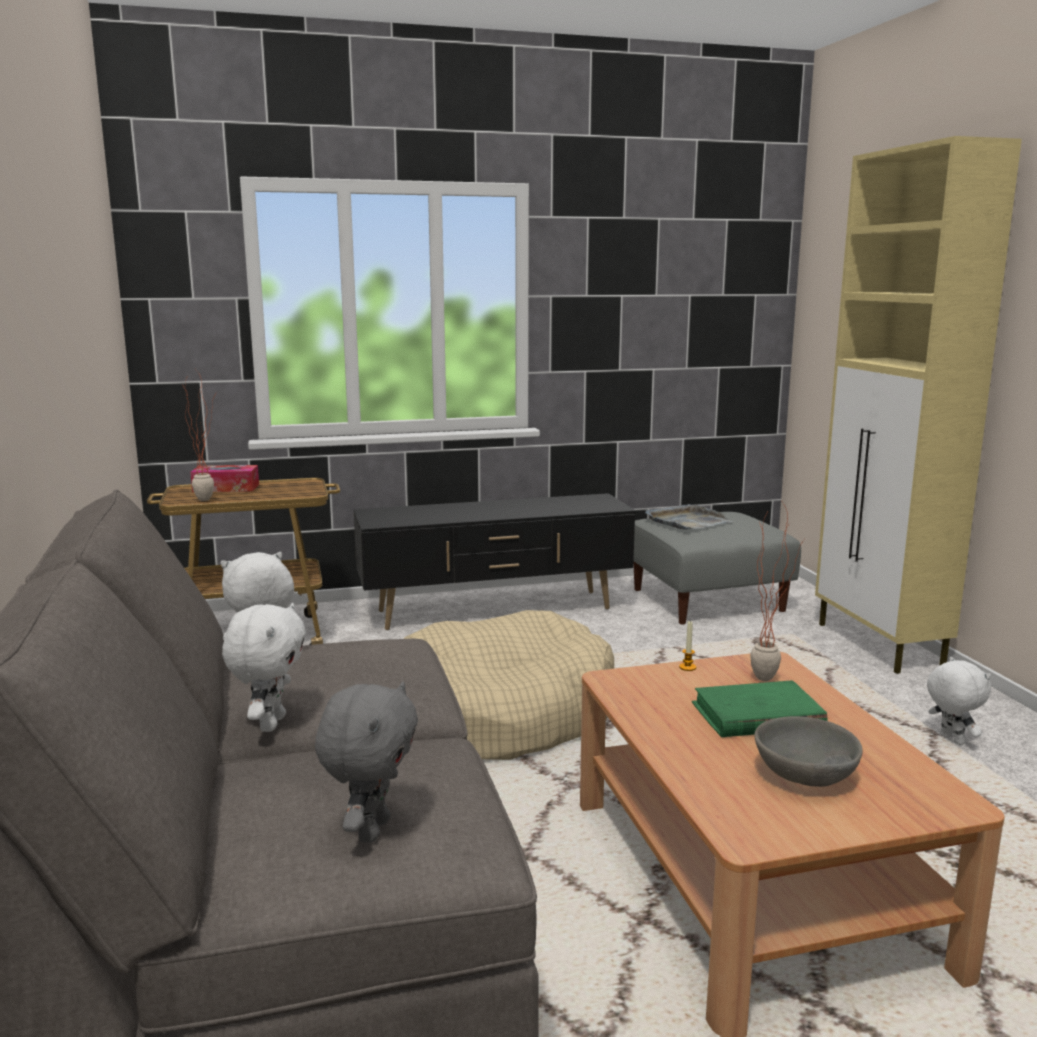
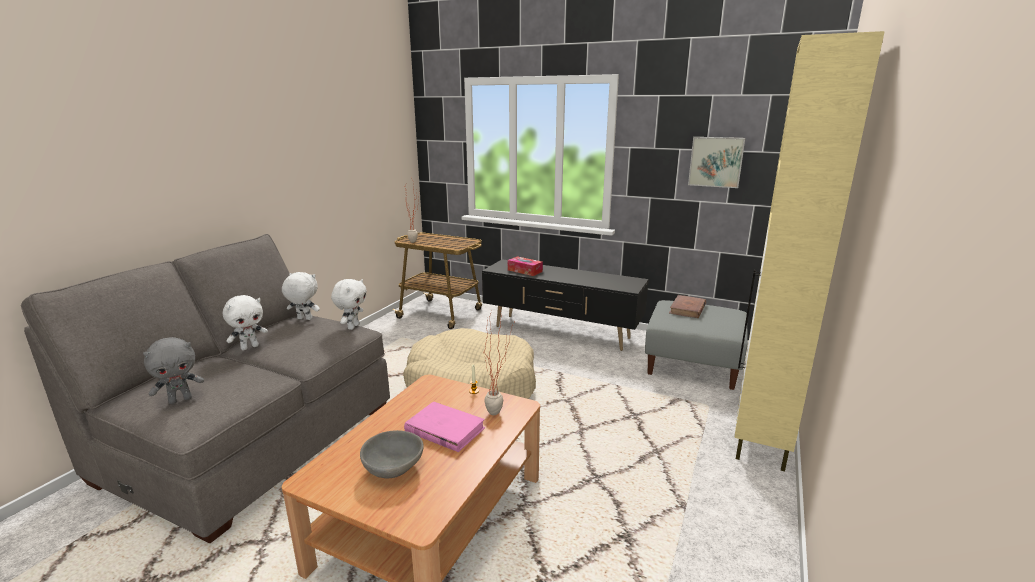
camera: 40 degrees right, 5 degrees up
tissue box [190,465,259,492] -> tissue box moved to [508,256,543,276]
grey tray [645,504,733,530] -> brown book [669,295,706,318]
green book [692,680,828,737] -> pink book [404,402,485,452]
white plush toy [927,657,991,745] -> white plush toy moved to [331,279,367,330]
none -> picture [688,137,745,188]

